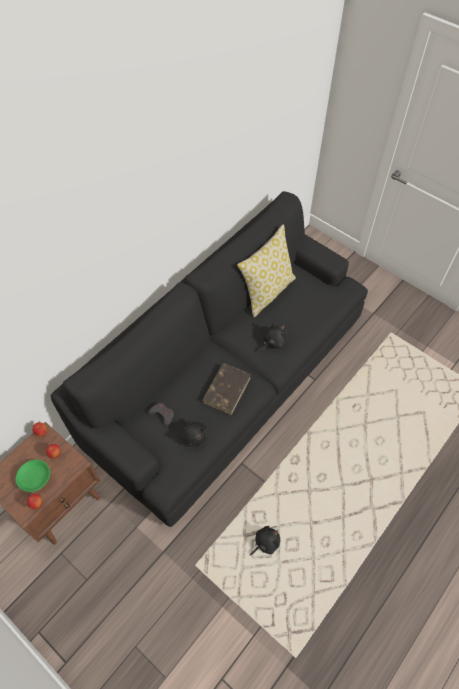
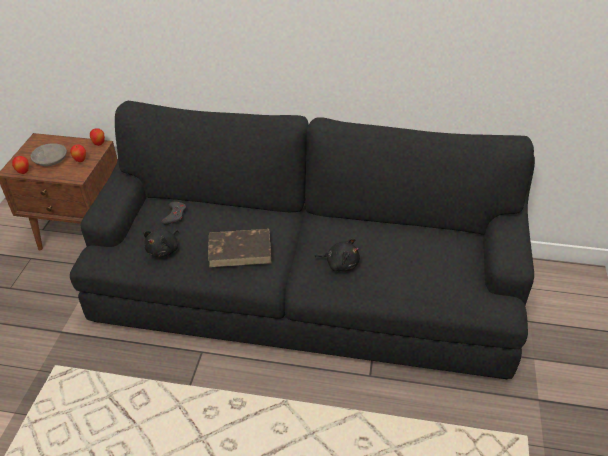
camera: 60 degrees right, 15 degrees down
green bowl [15,459,50,492] -> grey bowl [30,143,67,166]
pillow [237,224,296,318] -> none
black plush toy [250,526,280,555] -> none

